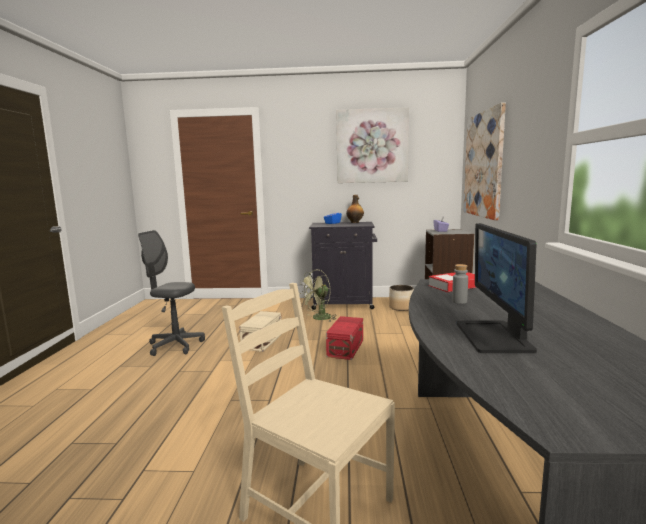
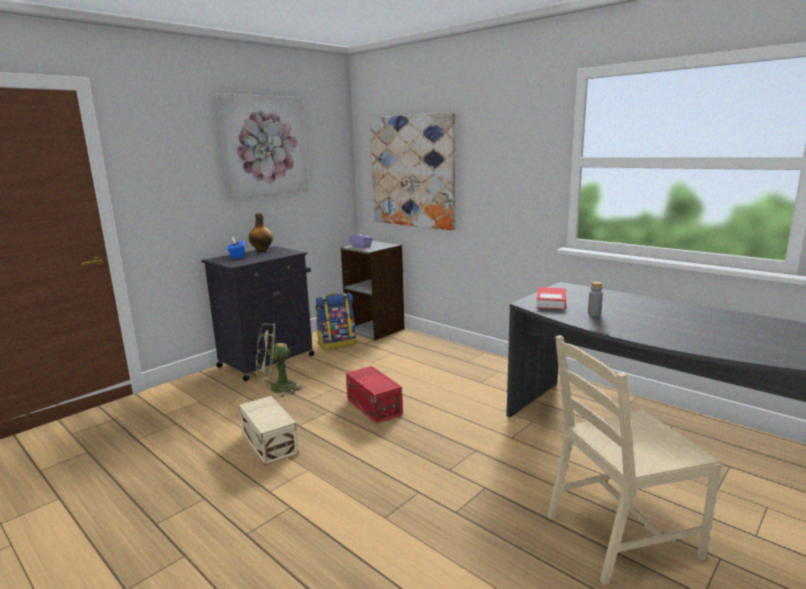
camera: 50 degrees left, 5 degrees up
grey office chair [138,230,205,356] -> none
green fan [300,270,336,322] -> green fan turned 75 degrees clockwise [256,323,304,397]
planter [389,285,414,311] -> backpack [315,293,356,350]
monitor [457,223,537,353] -> none

